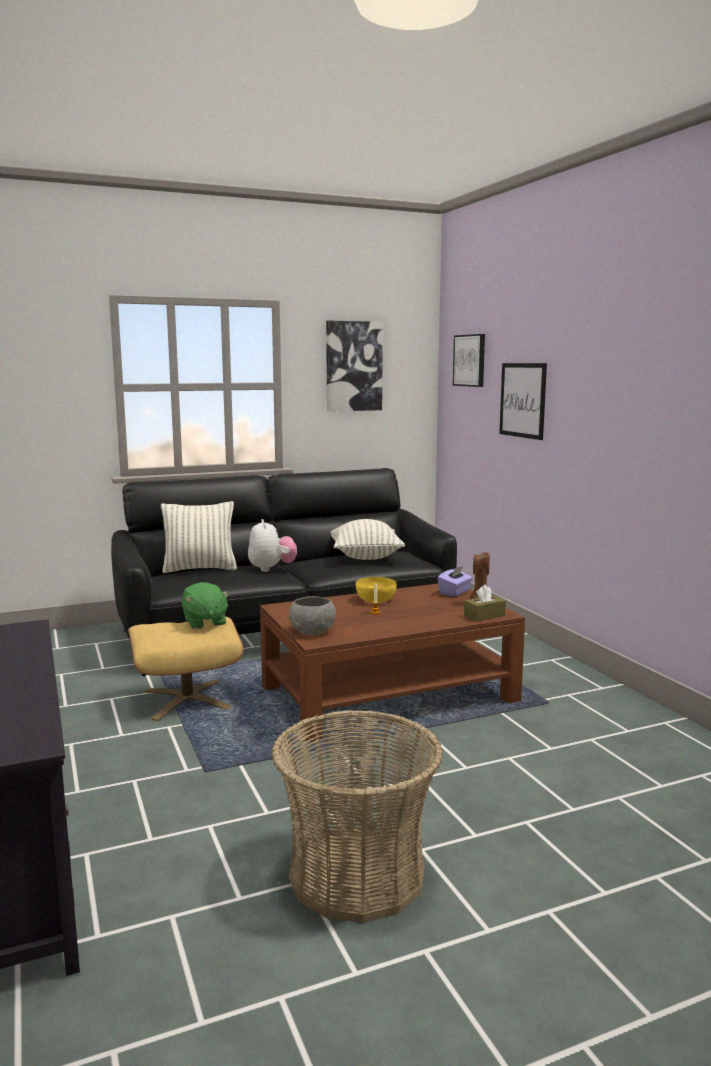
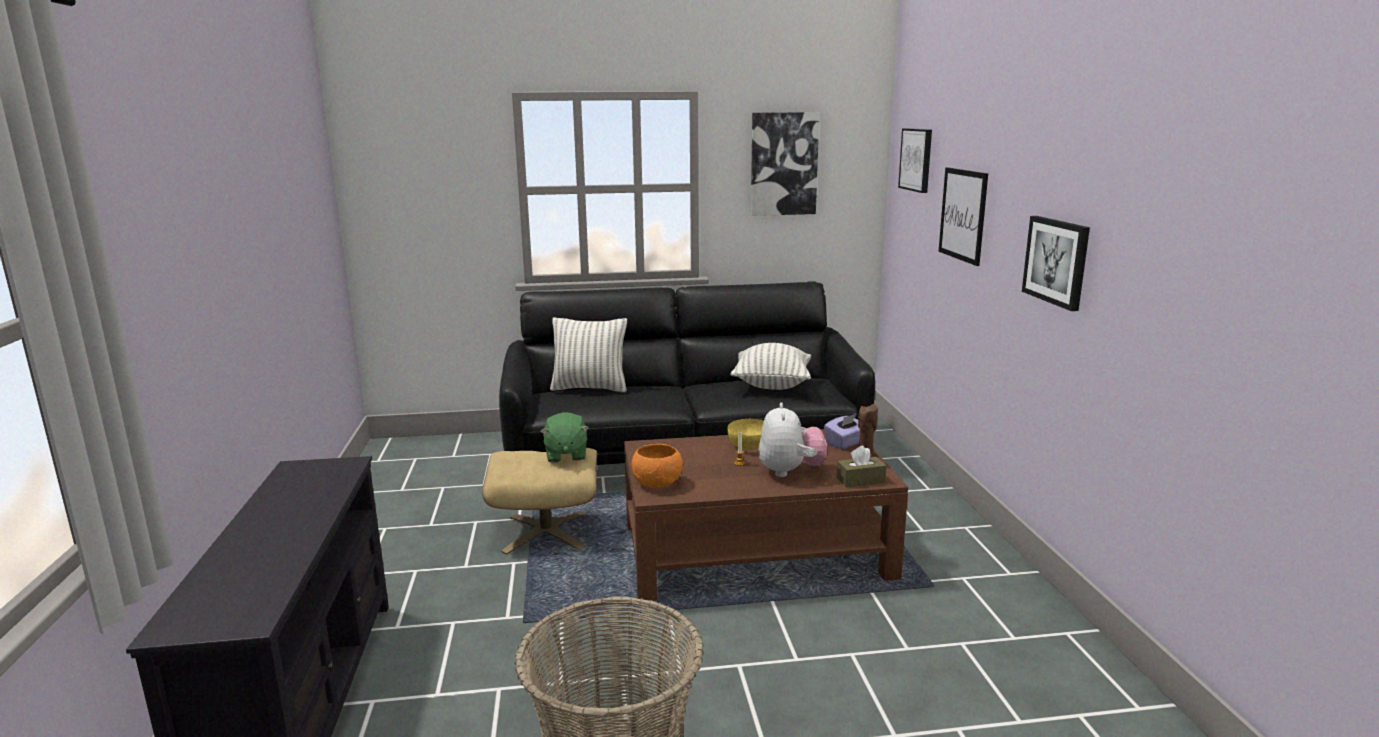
camera: 15 degrees right, 5 degrees up
plush toy [248,519,297,572] -> plush toy moved to [758,402,827,477]
grey bowl [289,596,336,635] -> orange bowl [632,444,683,488]
none -> picture [1022,216,1090,311]

